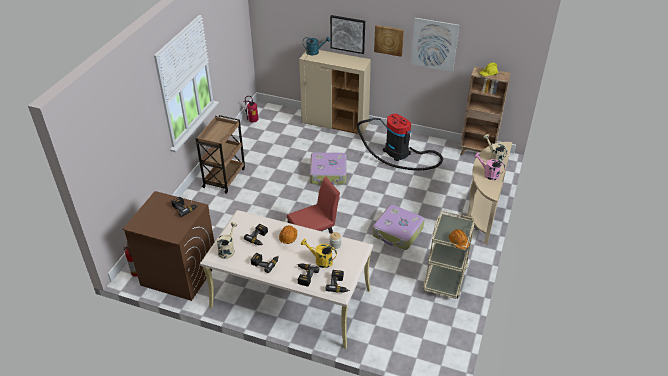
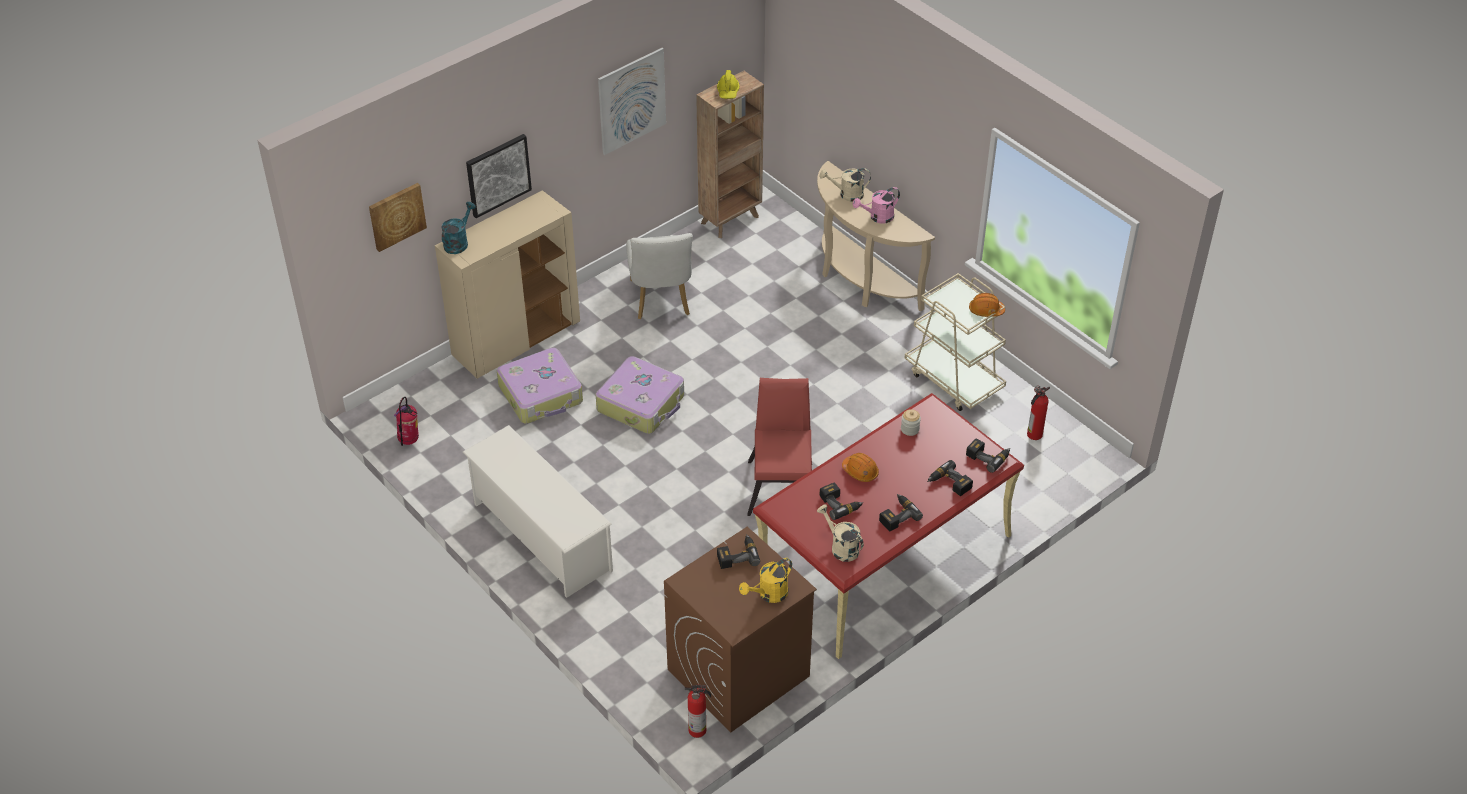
camera: 60 degrees left, 5 degrees up
brown cart [196,115,245,194] -> white shoe rack [463,425,613,598]
beige desk [200,210,373,349] -> red desk [753,393,1024,659]
yellow watering can [301,239,337,268] -> yellow watering can moved to [739,558,792,603]
vacuum cleaner [357,114,443,171] -> white chair [626,233,693,319]
suitcase [372,205,424,250] -> suitcase moved to [497,348,583,424]
picture [374,25,404,57] -> picture moved to [369,183,427,252]
none -> fire extinguisher [1027,385,1050,440]

